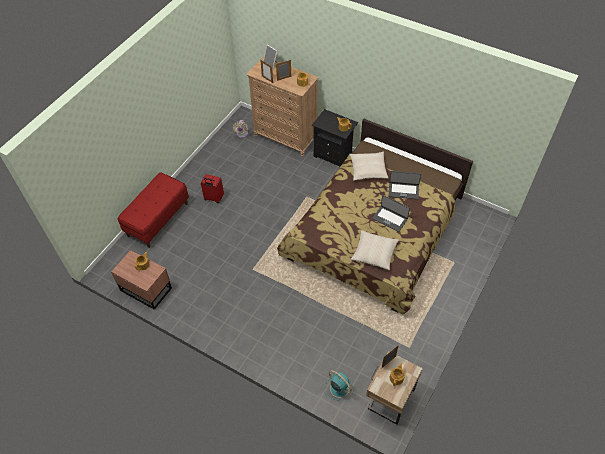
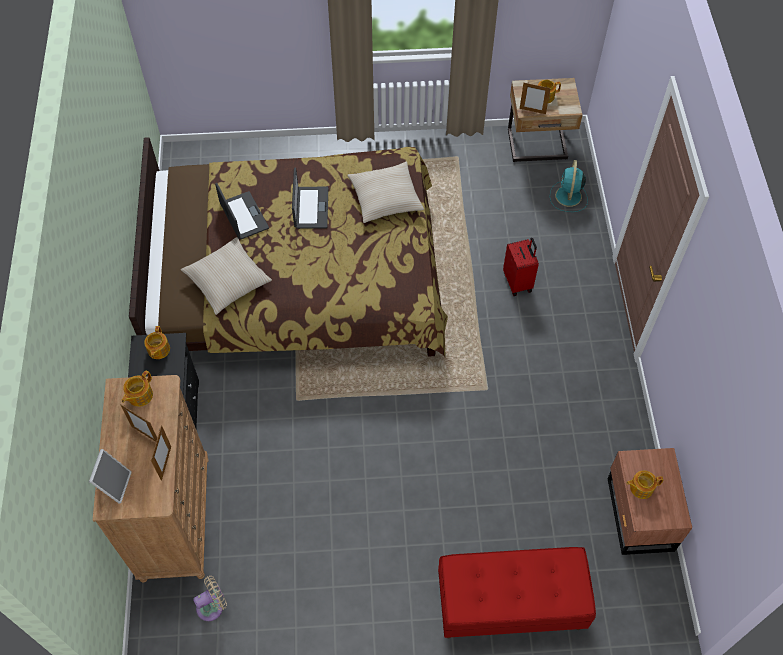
camera: 125 degrees left, 5 degrees up
red suitcase [201,174,224,203] -> red suitcase moved to [503,238,539,296]

